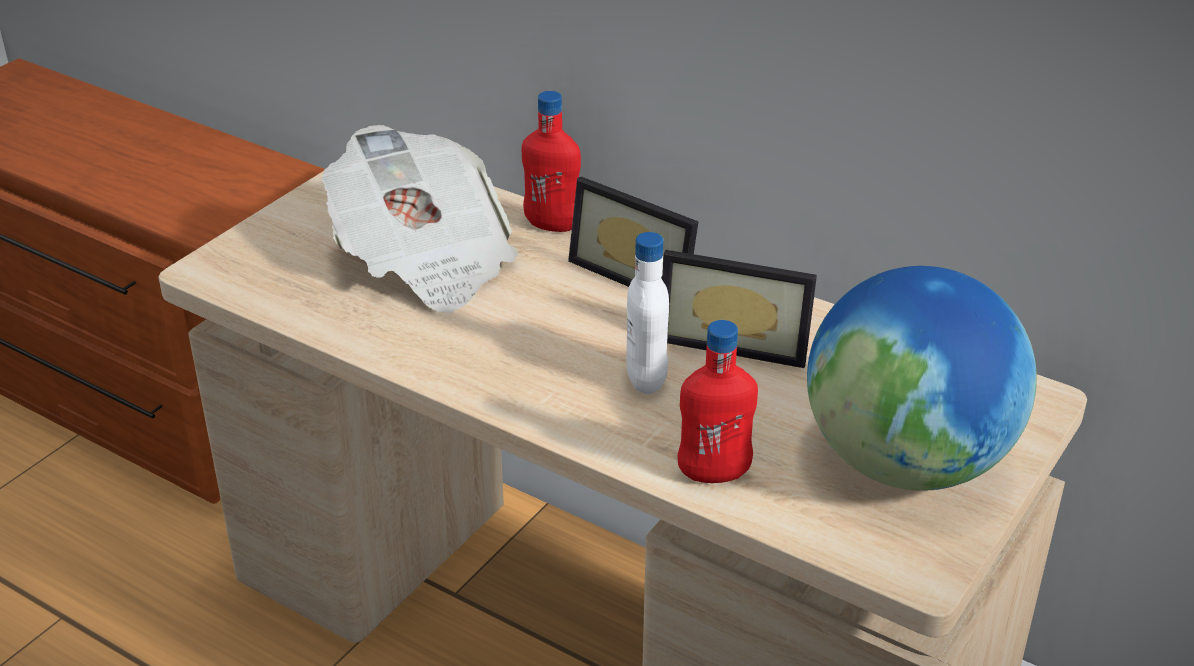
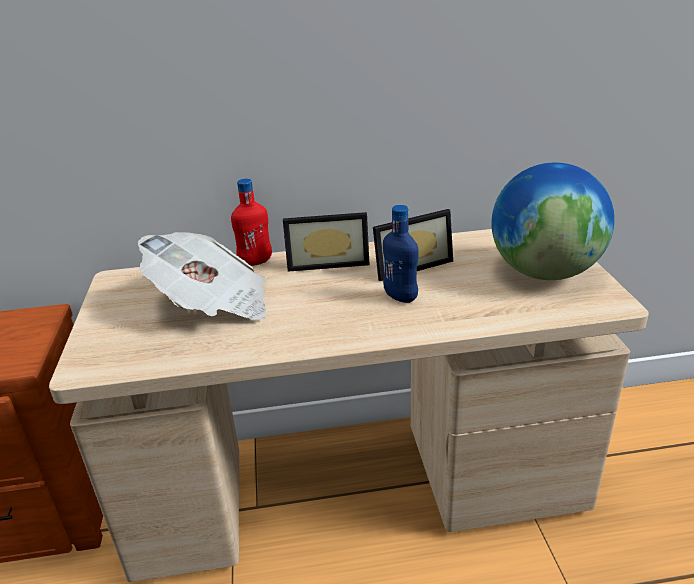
camera: 40 degrees left, 5 degrees down
white bottle [626,232,669,394] -> blue bottle [383,205,419,303]
red bottle [678,320,758,483] -> none

